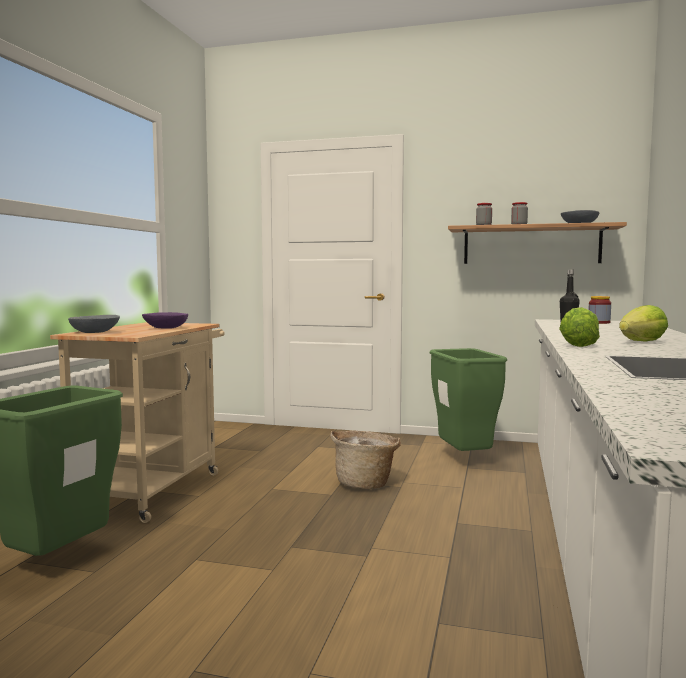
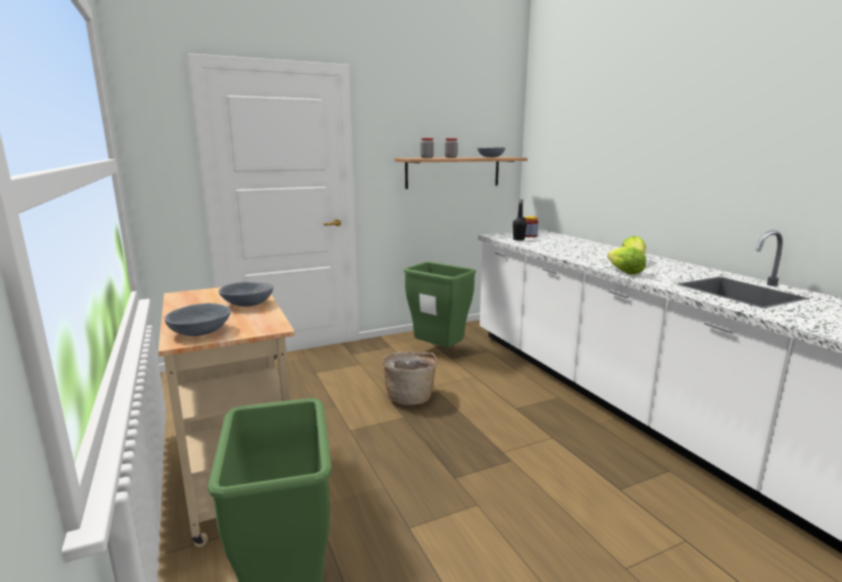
camera: 40 degrees left, 10 degrees up
purple bowl [142,312,188,329] -> grey bowl [219,282,273,306]

